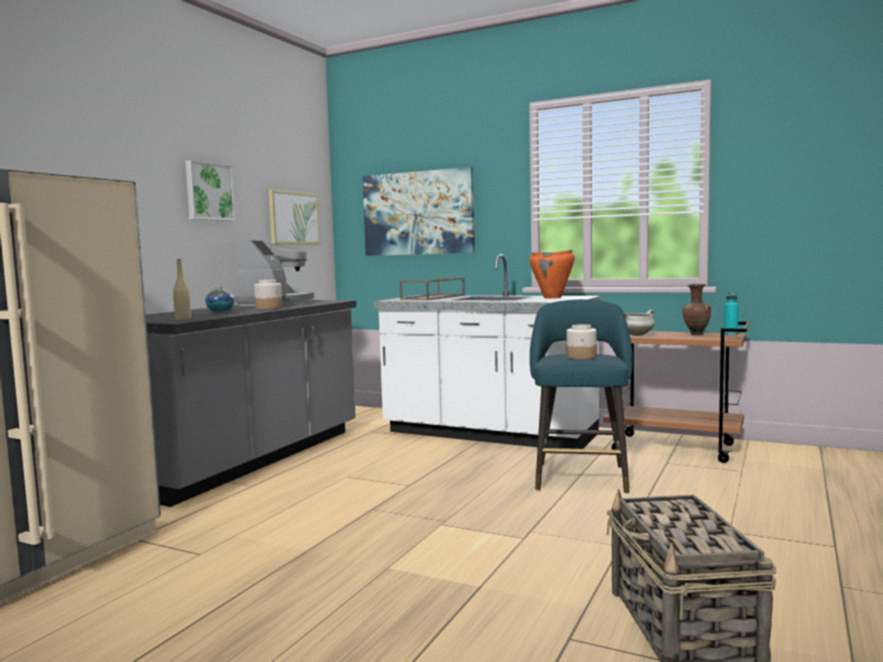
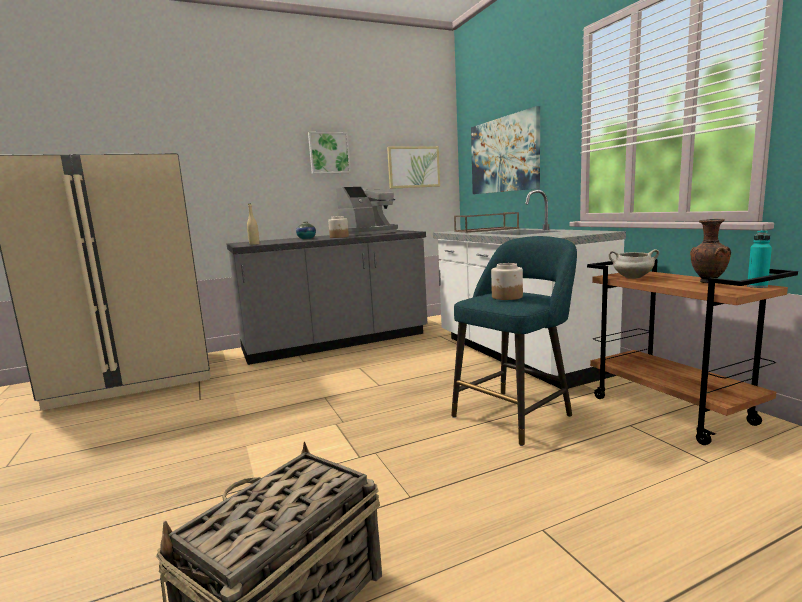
camera: 40 degrees right, 5 degrees up
orange cooking pot [529,250,575,299] -> none

